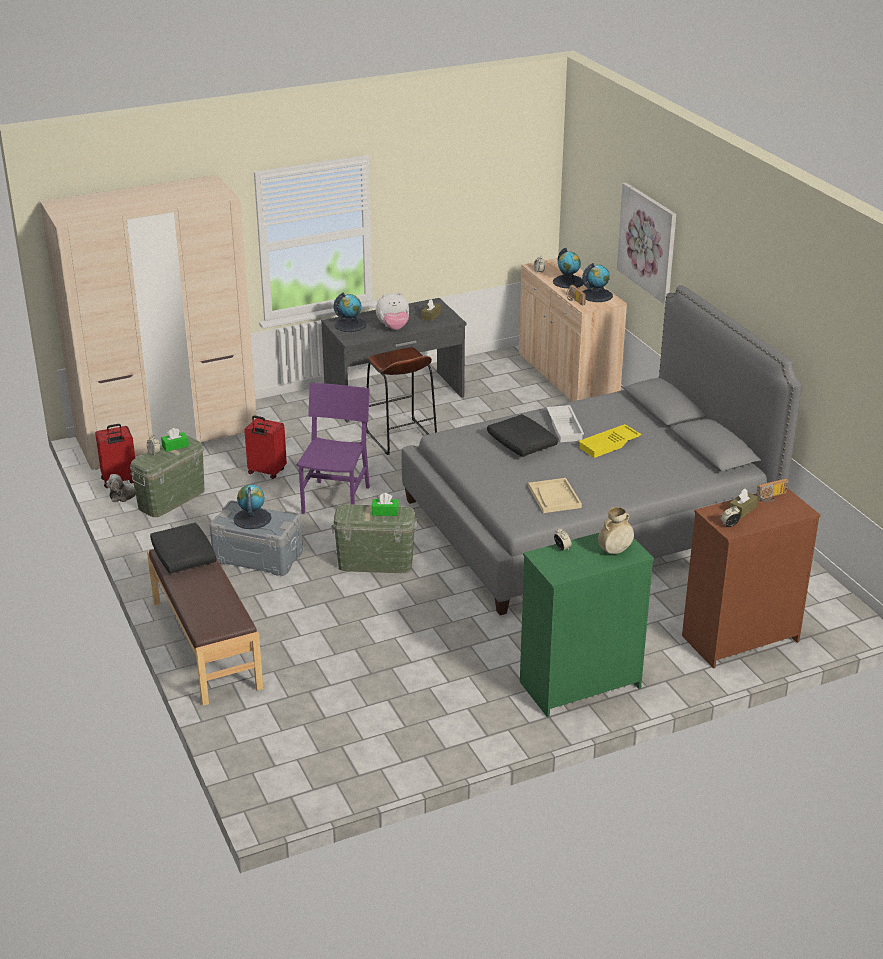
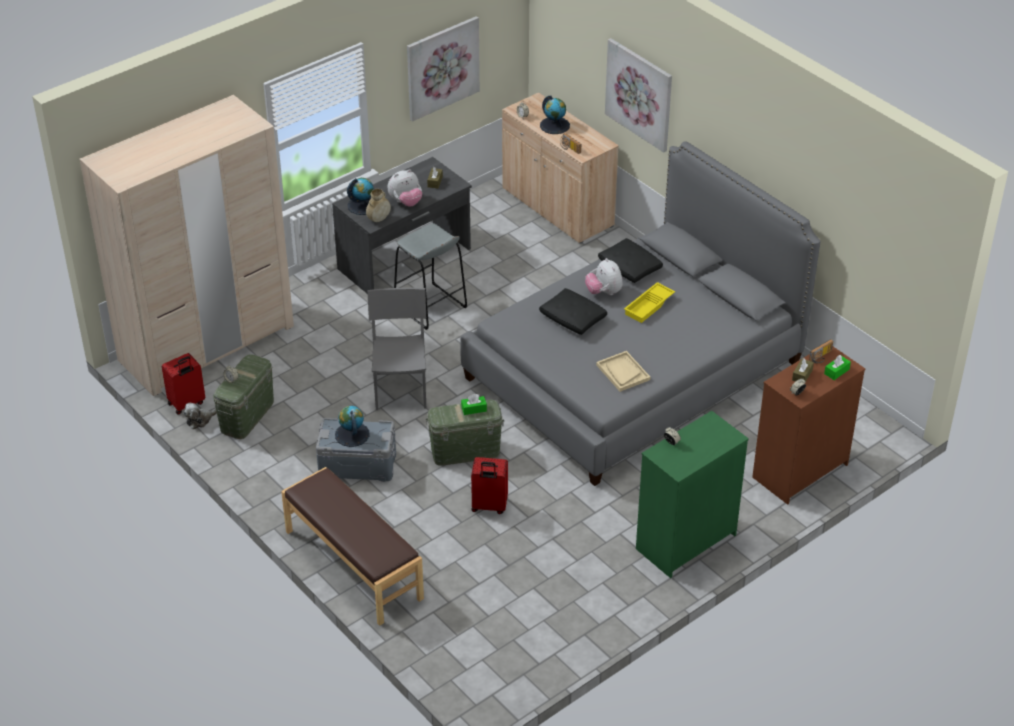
camera: 15 degrees left, 10 degrees up
black pillow [150,523,217,574] -> black pillow moved to [598,238,663,283]
green tissue box [161,428,189,452] -> green tissue box moved to [824,355,851,380]
red suitcase [244,415,287,479] -> red suitcase moved to [471,457,508,514]
purple chair [297,383,370,514] -> grey chair [367,288,426,410]
brown stool [366,347,437,455] -> grey stool [394,223,467,330]
white tray [546,405,584,442] -> plush toy [585,258,623,295]
globe [582,263,613,302] -> none
beige vase [598,507,634,554] -> beige vase moved to [366,189,391,222]
none -> picture [407,16,480,122]

